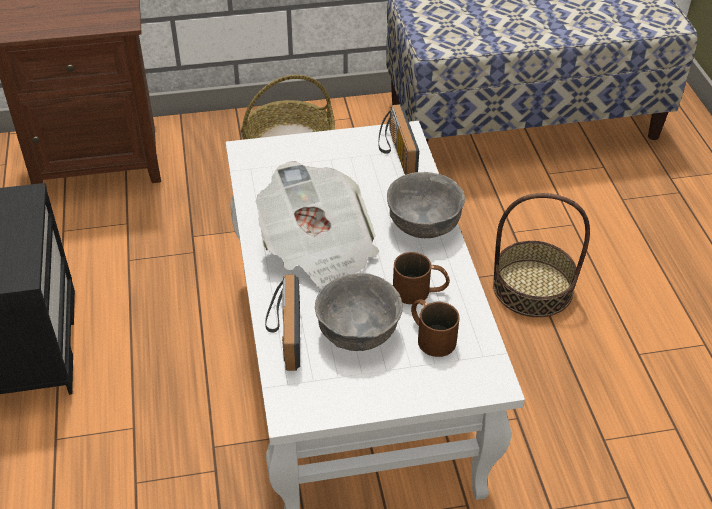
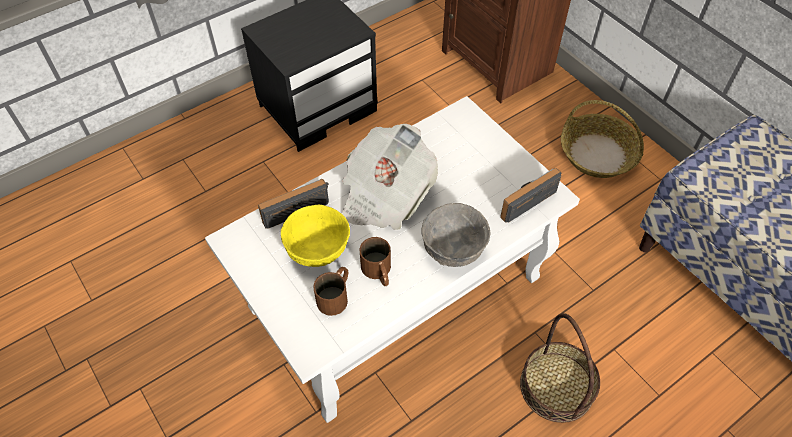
camera: 65 degrees right, 10 degrees up
grey bowl [315,273,403,351] -> yellow bowl [281,205,350,267]

